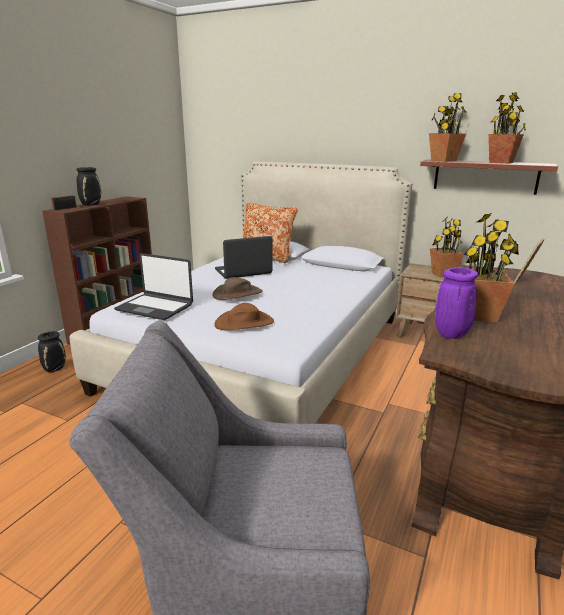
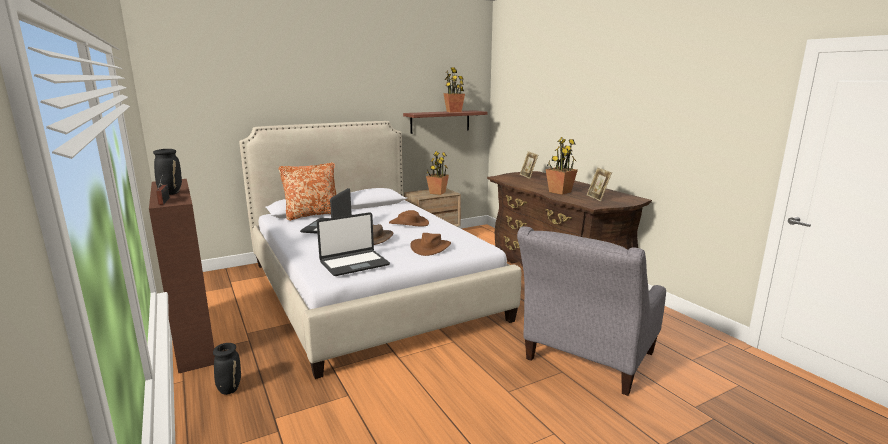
camera: 55 degrees left, 5 degrees down
potted plant [429,93,466,162] -> none
purple vase [435,267,478,339] -> none
none -> brown hat [389,210,429,226]
none -> picture frame [587,167,612,201]

